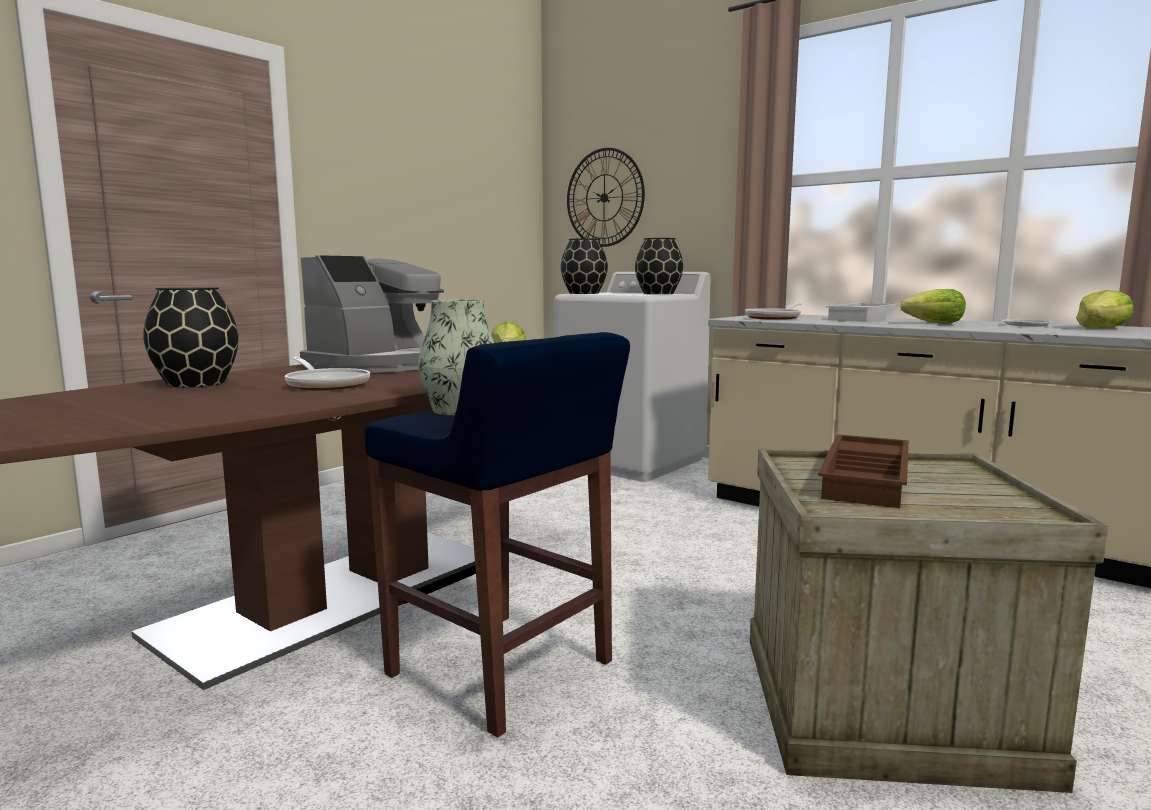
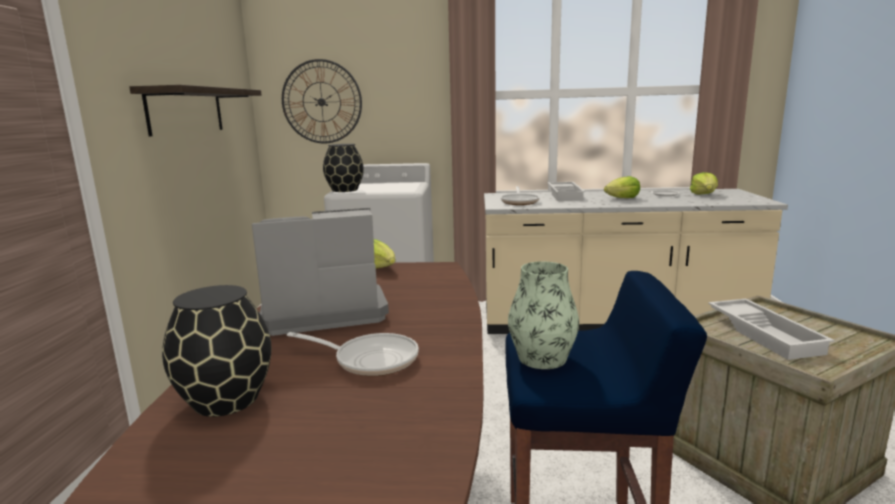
camera: 35 degrees left, 5 degrees up
coffee machine [300,255,444,373] -> coffee machine turned 105 degrees counterclockwise [252,208,389,336]
black vase [635,238,683,294] -> none
brown tray [818,434,909,508] -> white tray [708,299,835,360]
none -> shelf [129,85,261,136]

